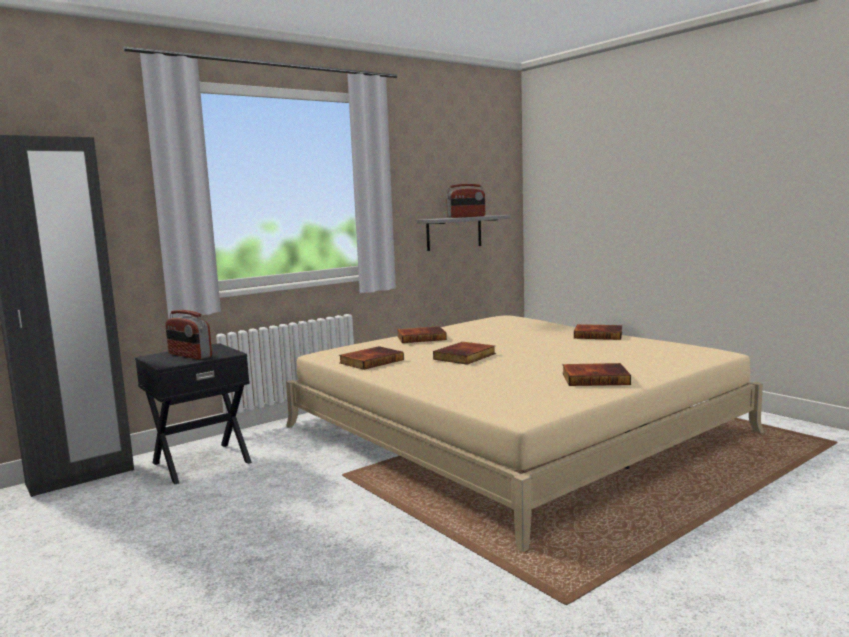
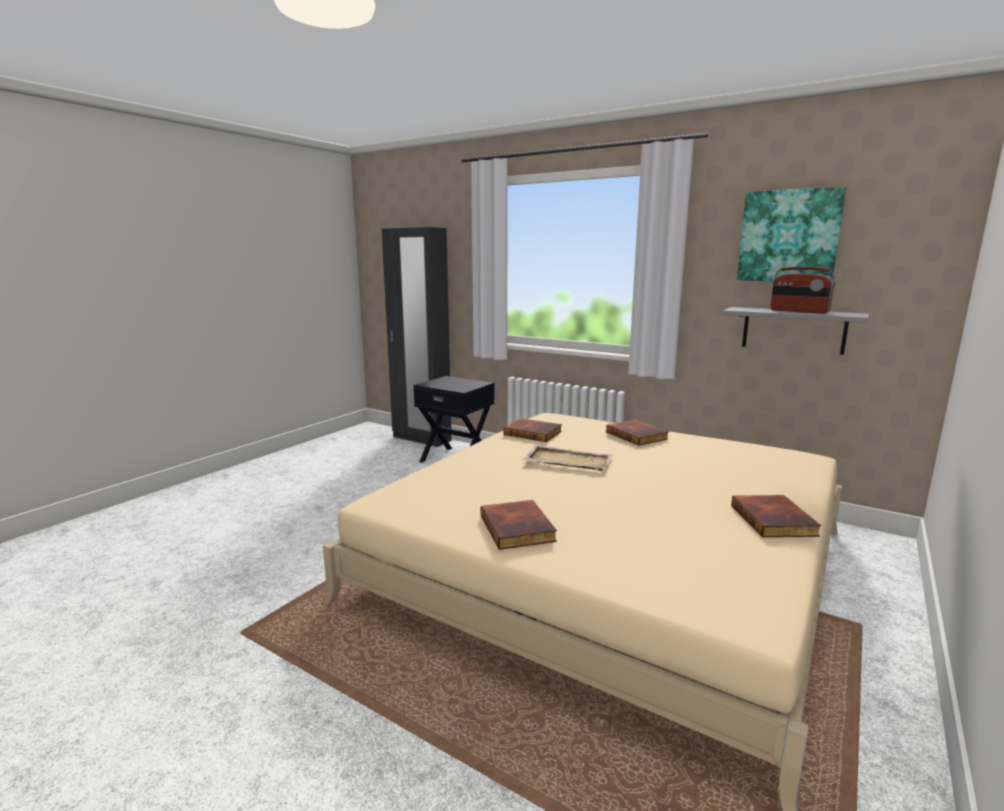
camera: 70 degrees right, 5 degrees up
radio [165,310,212,360] -> none
book [433,342,496,365] -> beige tray [522,444,613,471]
none -> picture [737,187,846,281]

